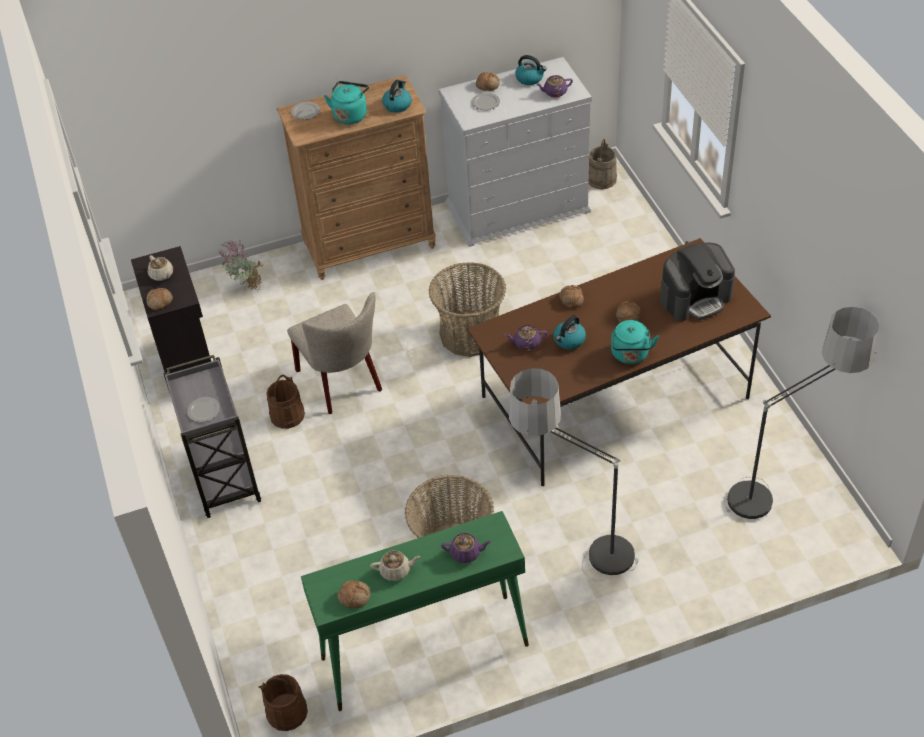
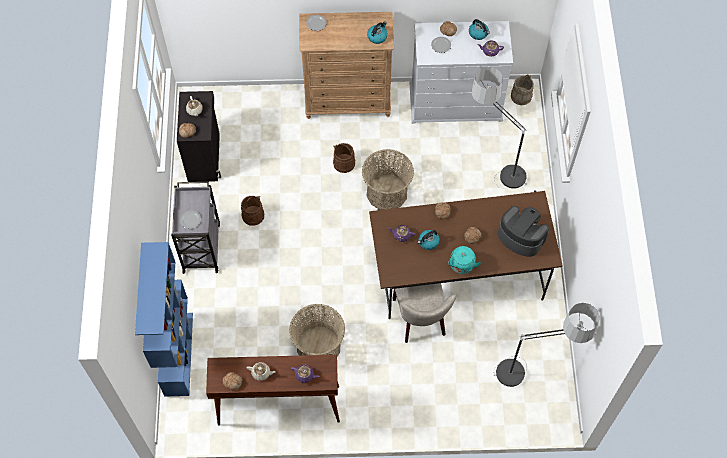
camera: 15 degrees right, 15 degrees up
potted plant [219,240,262,290] -> none
brown bucket [259,674,308,731] -> brown bucket moved to [333,143,355,173]
beige chair [287,292,382,414] -> beige chair moved to [392,283,457,343]
green console table [301,511,529,711] -> brown console table [206,355,340,426]
turquoise kettle [324,81,369,125] -> none
floor lamp [509,368,639,581] -> floor lamp moved to [472,67,527,189]
coffee machine [660,243,735,321] -> coffee machine turned 135 degrees counterclockwise [498,206,549,257]
none -> blue bookcase [135,242,193,397]

